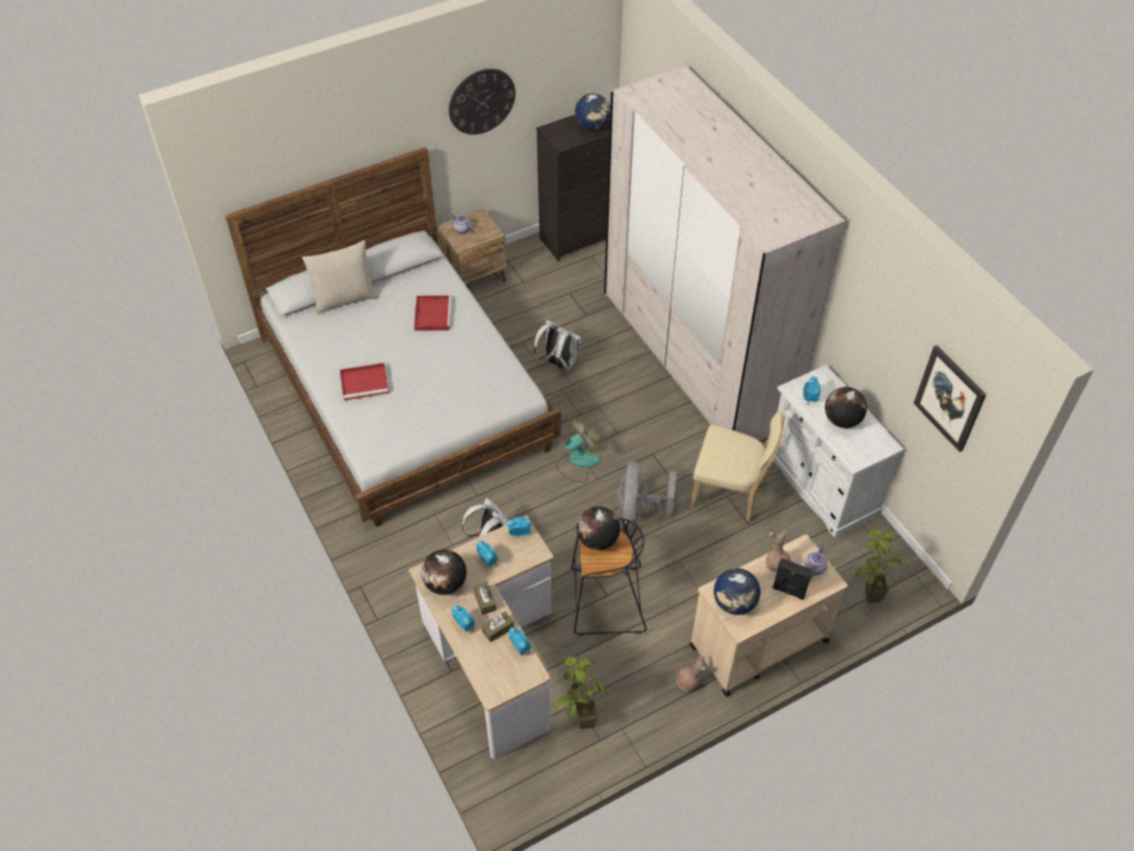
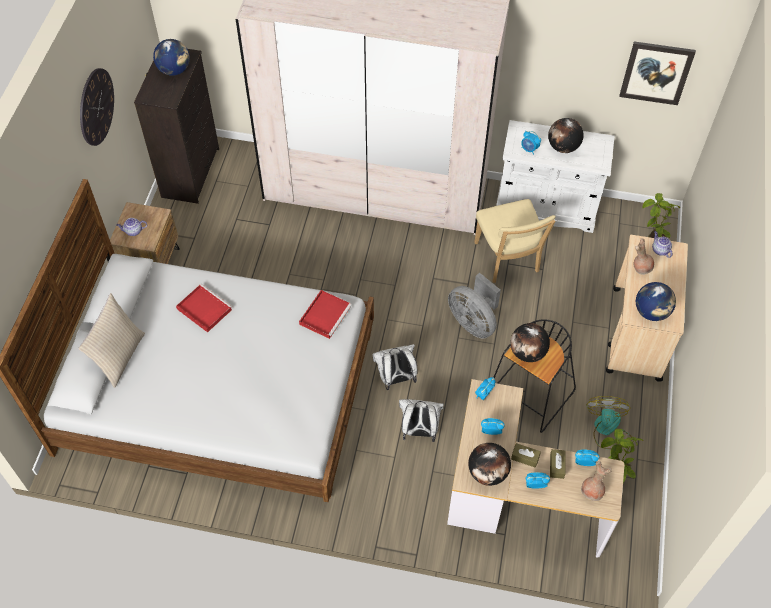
camera: 50 degrees left, 5 degrees up
red tray [340,363,389,401] -> red tray moved to [299,290,352,339]
white backpack [534,320,582,370] -> white backpack moved to [372,344,418,390]
fan [556,418,600,483] -> fan moved to [586,396,632,449]
brown vase [676,655,706,692] -> brown vase moved to [581,461,612,501]
beige chair [690,411,785,522] -> beige chair turned 105 degrees clockwise [474,199,556,283]
black speaker [772,558,813,600] -> none

